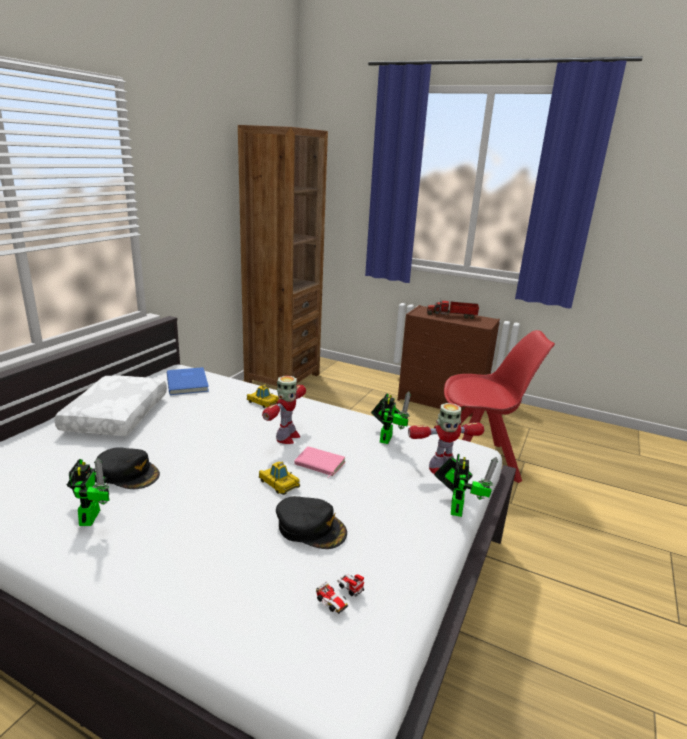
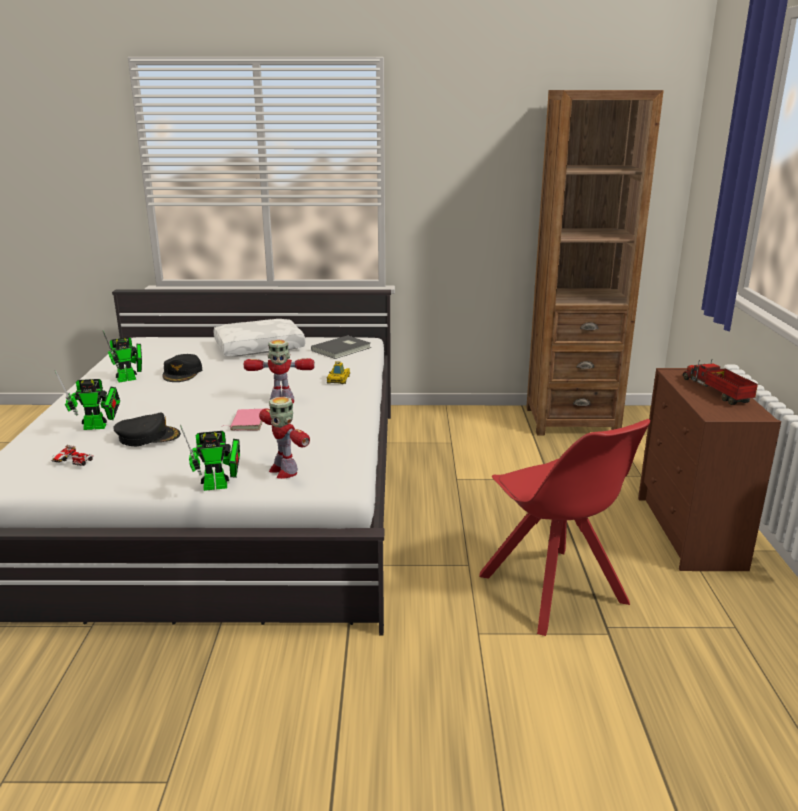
camera: 65 degrees right, 0 degrees up
blue book [167,367,209,395] -> grey book [311,335,371,359]
toy car [259,461,300,495] -> none
black cap [276,496,347,549] -> black cap turned 105 degrees counterclockwise [113,413,181,446]
toy robot [371,392,411,444] -> toy robot moved to [55,370,120,430]

